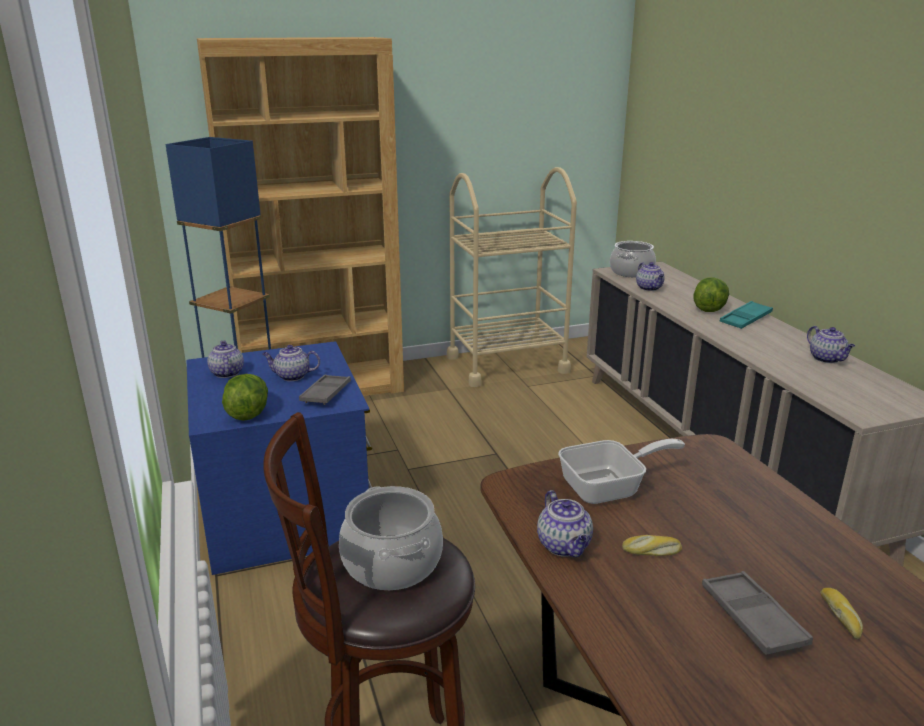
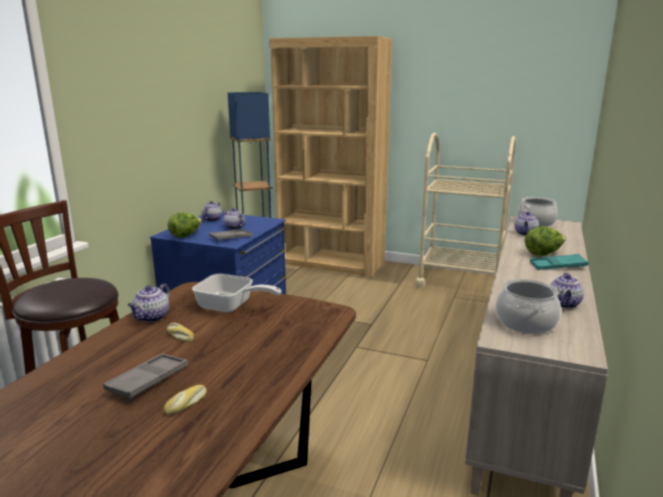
camera: 40 degrees right, 5 degrees down
cooking pot [339,486,443,590] -> cooking pot moved to [496,279,561,334]

